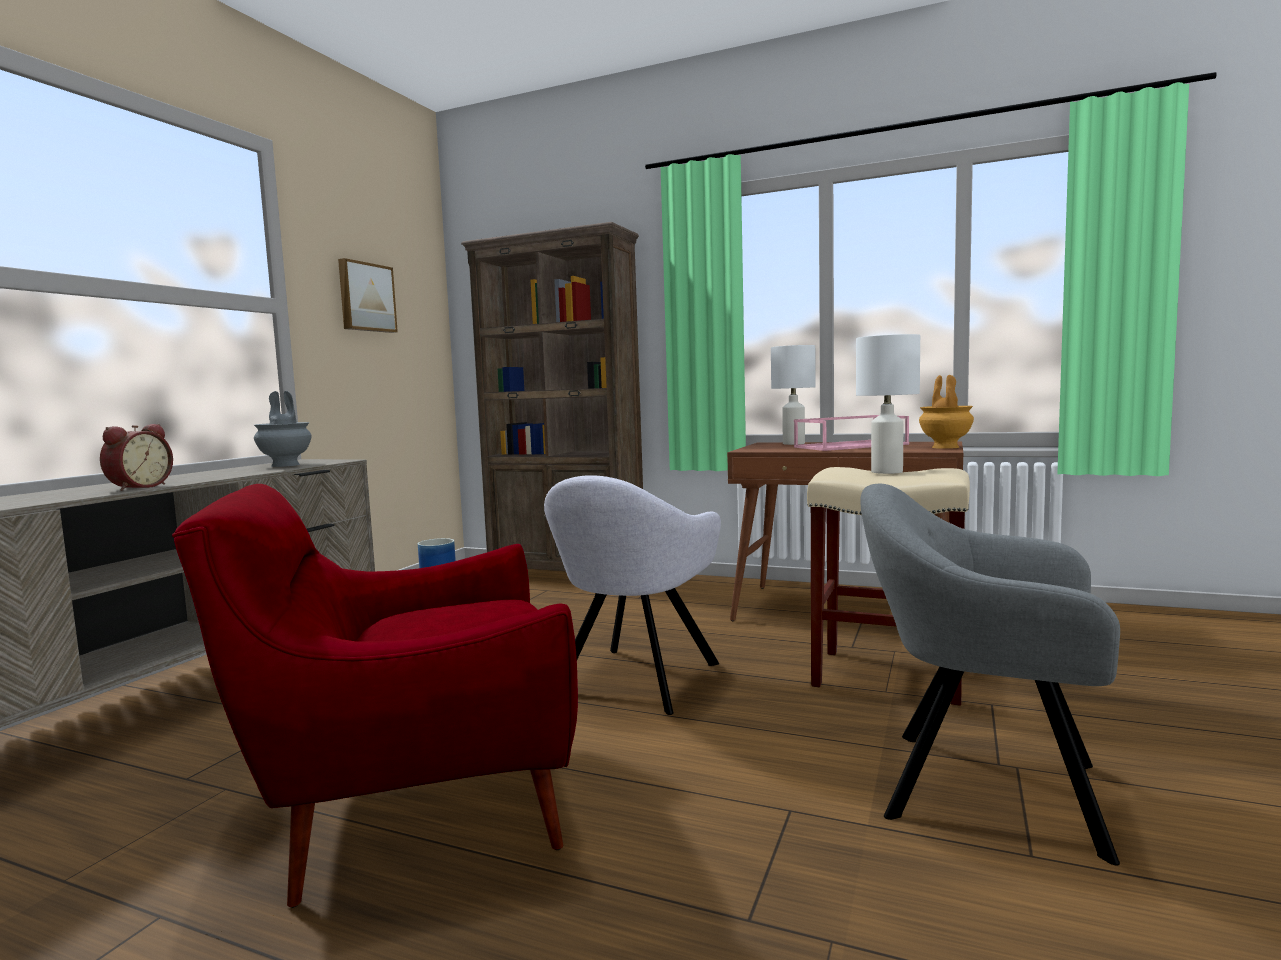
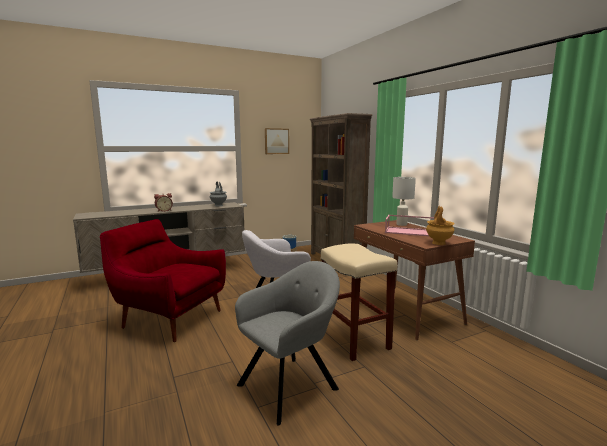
camera: 40 degrees right, 5 degrees up
white table lamp [856,334,920,474] -> none
grey armchair [860,484,1120,865] -> grey armchair turned 75 degrees clockwise [235,261,340,426]

